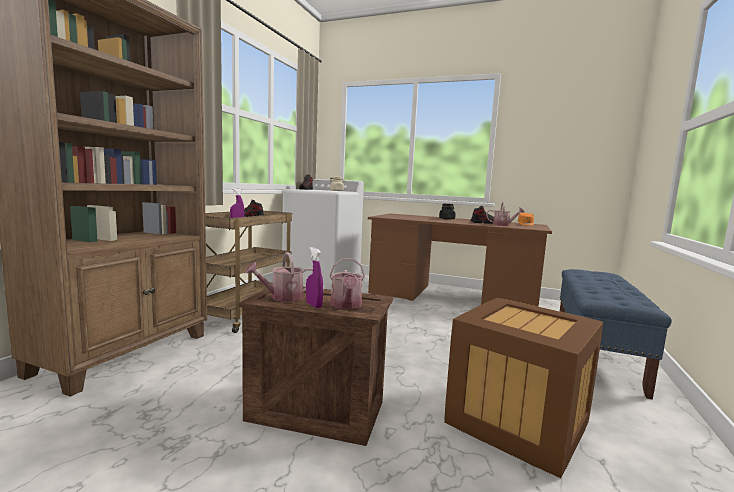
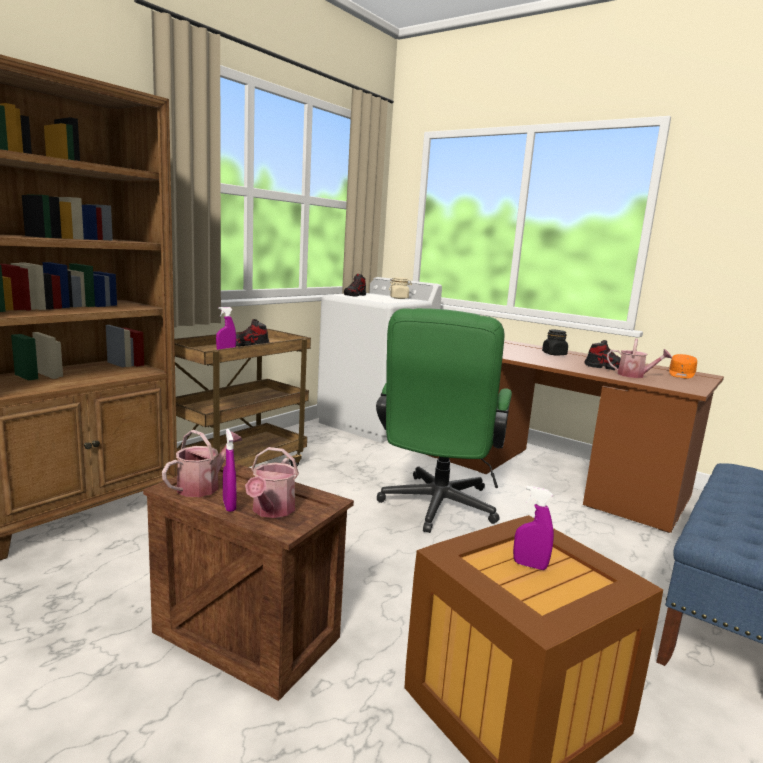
camera: 15 degrees right, 5 degrees up
watering can [245,252,313,302] -> watering can turned 135 degrees clockwise [162,430,242,497]
none -> green office chair [376,308,512,533]
none -> purple spray bottle [513,486,554,570]

